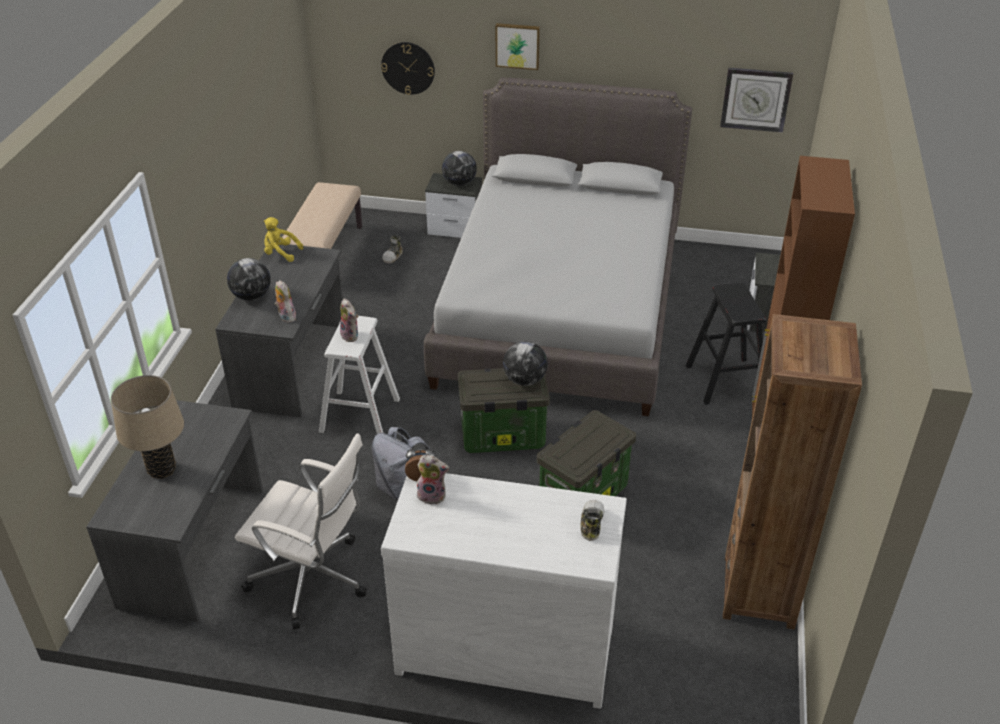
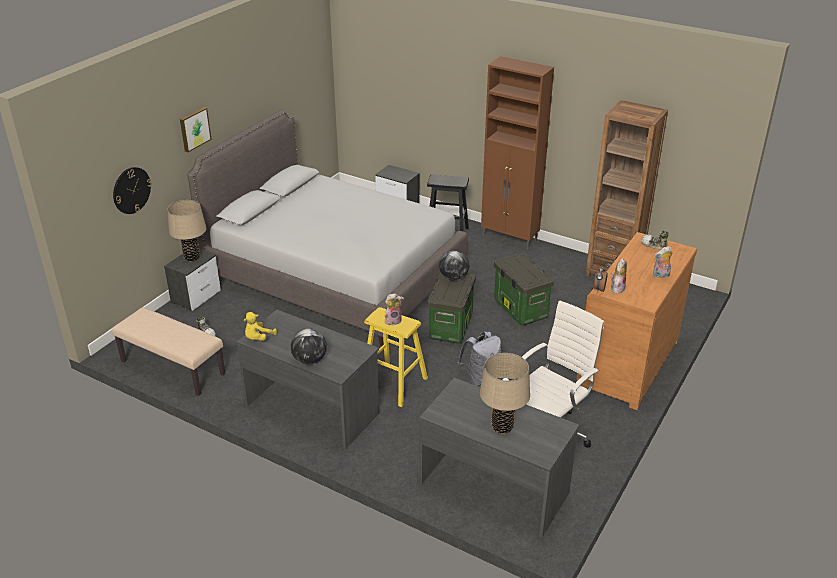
camera: 70 degrees left, 5 degrees down
plush toy [274,280,296,323] -> plush toy moved to [653,246,672,279]
white stool [319,316,400,434] -> yellow stool [364,307,428,407]
white dresser [381,473,627,709] -> brown dresser [577,232,697,410]
globe [442,151,477,186] -> beige table lamp [167,200,206,262]
wall clock [720,68,793,133] -> none

